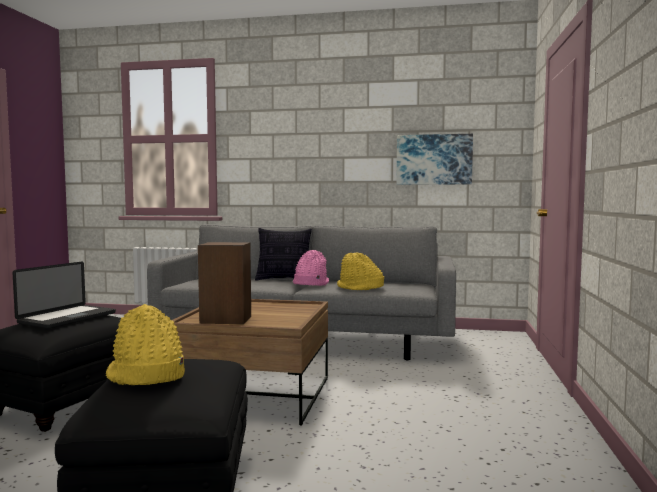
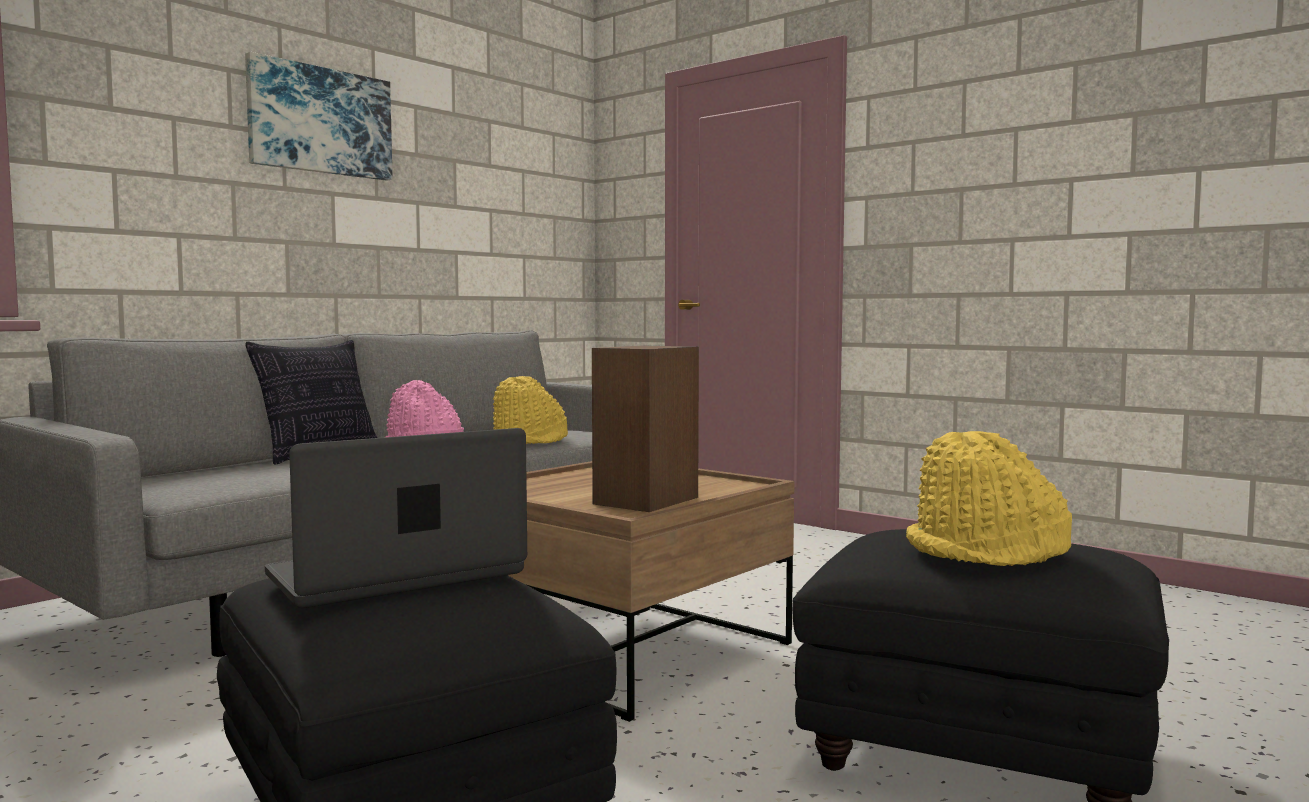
camera: 60 degrees left, 0 degrees up
laptop [13,262,116,329] -> laptop turned 90 degrees counterclockwise [265,428,527,608]
picture [397,134,473,185] -> picture moved to [245,52,393,181]

